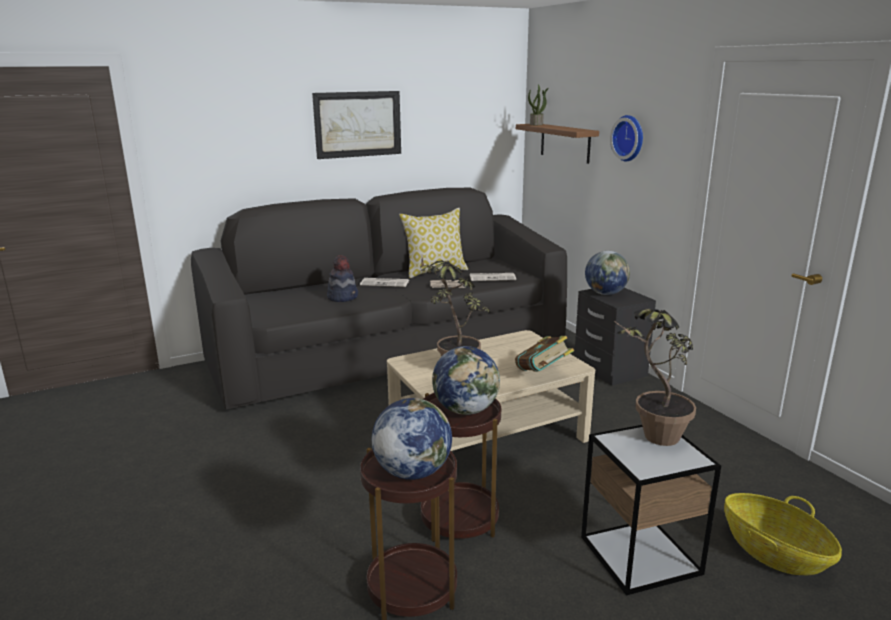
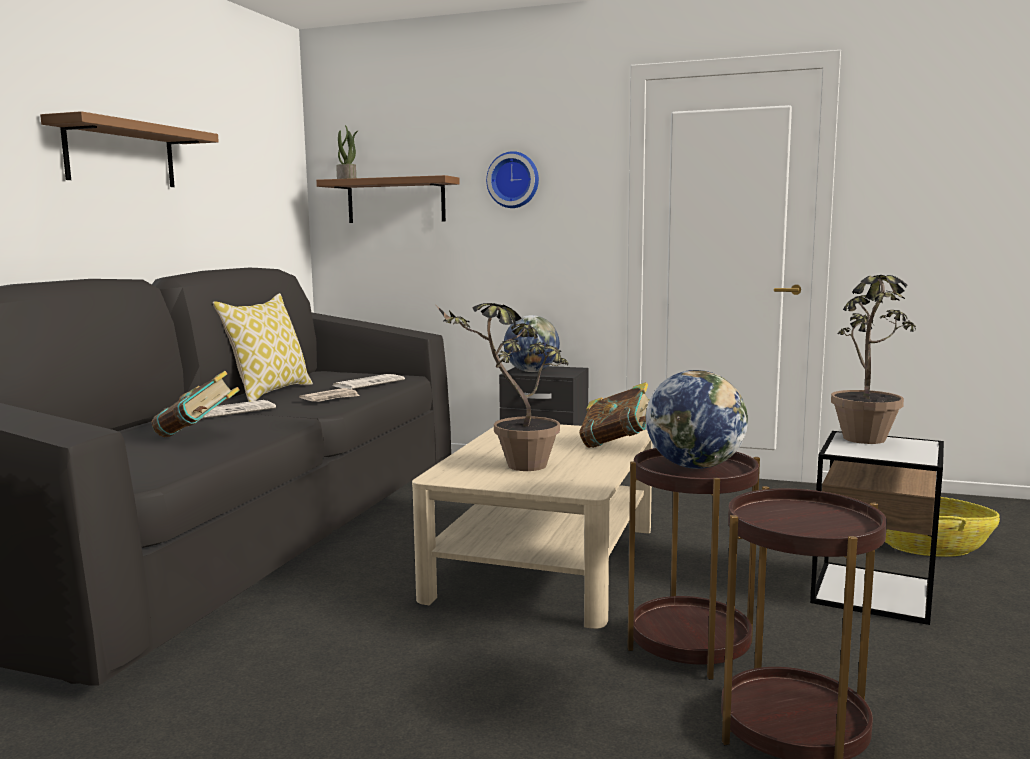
camera: 45 degrees left, 10 degrees down
picture [312,91,401,159] -> brown shelf [40,111,219,187]
hat [327,255,358,302] -> book [152,371,240,437]
globe [372,398,452,480] -> none

